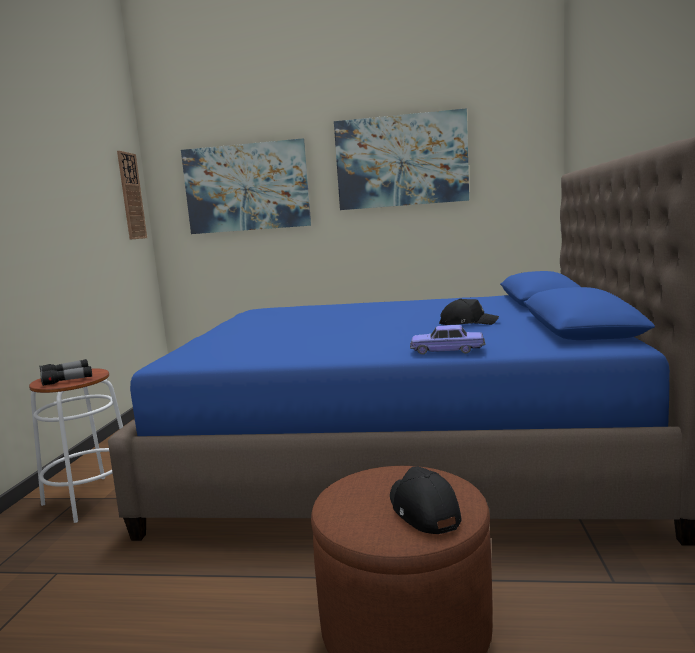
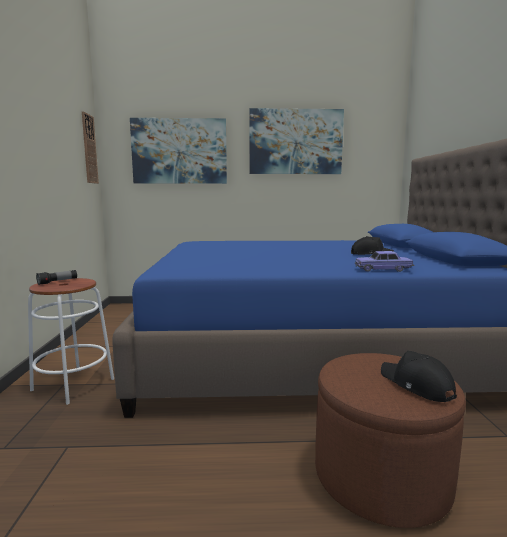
camera: 10 degrees left, 0 degrees up
flashlight [41,366,92,386] -> none

